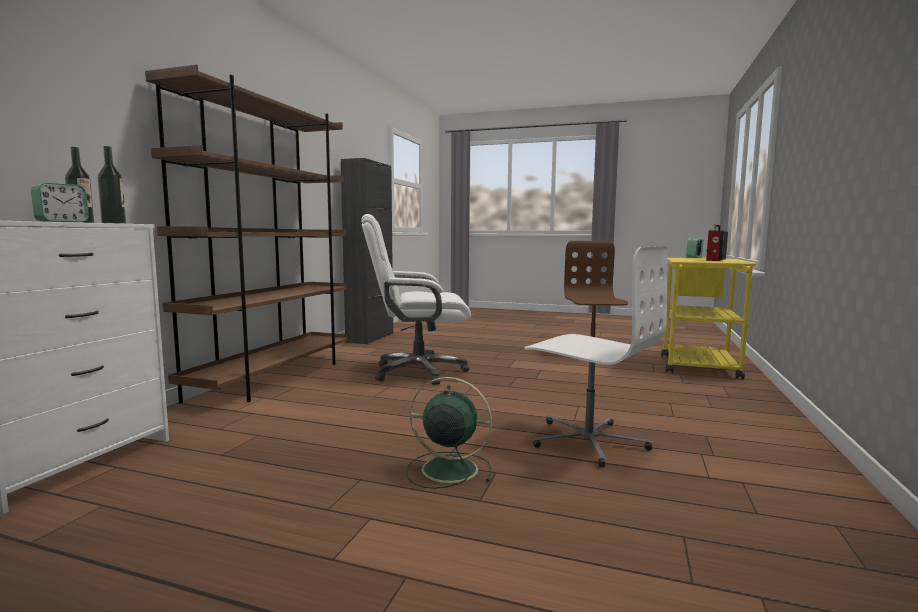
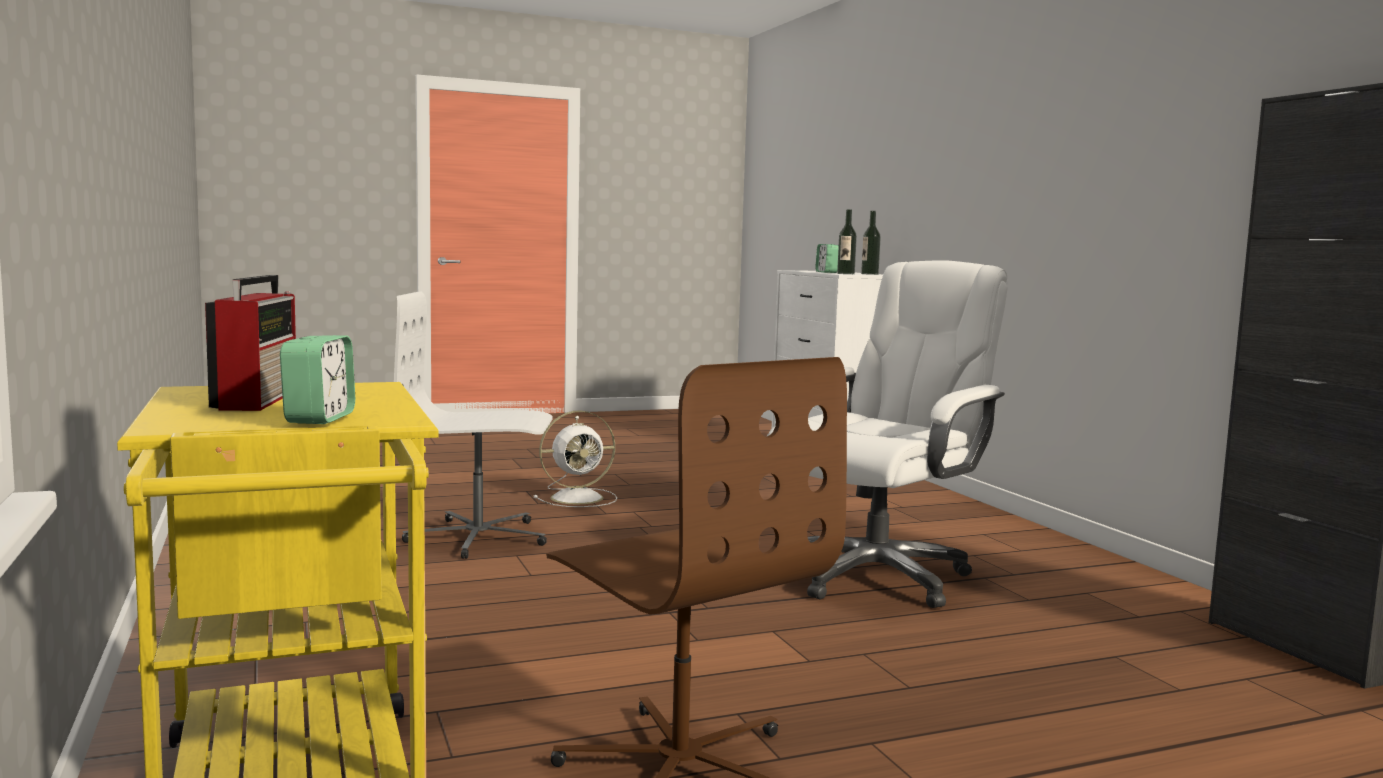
camera: 140 degrees right, 0 degrees up
brown bookcase [145,65,348,403] -> none
green fan [406,377,492,489] -> white fan [534,410,617,507]

